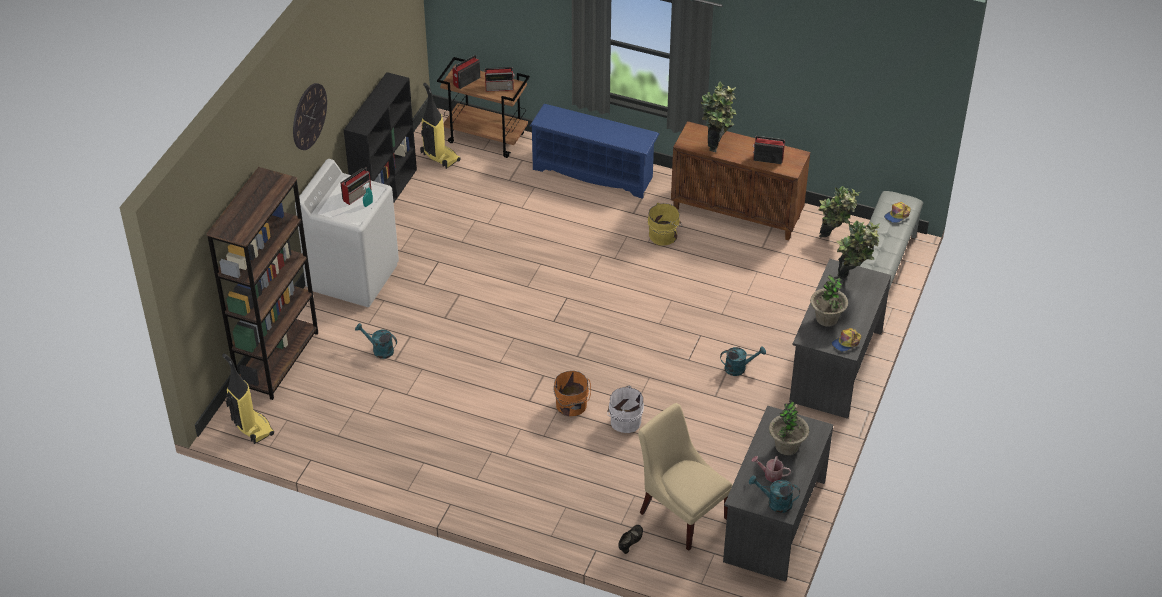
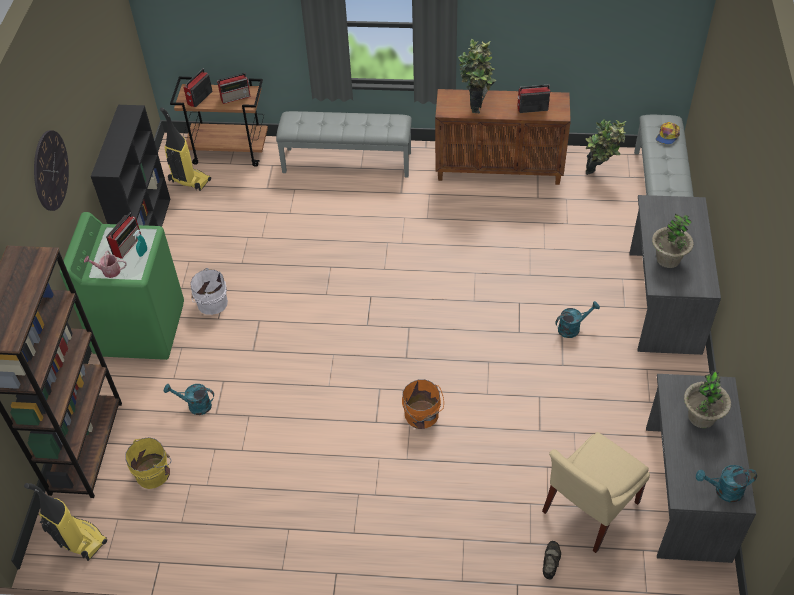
camera: 15 degrees left, 5 degrees up
white washing machine [295,159,399,307] -> green washing machine [60,212,184,360]
blue shoe rack [530,104,659,199] -> grey bench [276,111,412,177]
white bucket [607,386,644,433] -> white bucket moved to [190,268,228,315]
beige chair [638,403,733,551] -> beige chair turned 75 degrees counterclockwise [542,432,650,553]
yellow bucket [648,203,682,246] -> yellow bucket moved to [125,437,172,489]
watering can [752,456,791,482] -> watering can moved to [84,251,127,278]
cap [831,328,861,352] -> none
potted plant [836,221,881,279] -> none

